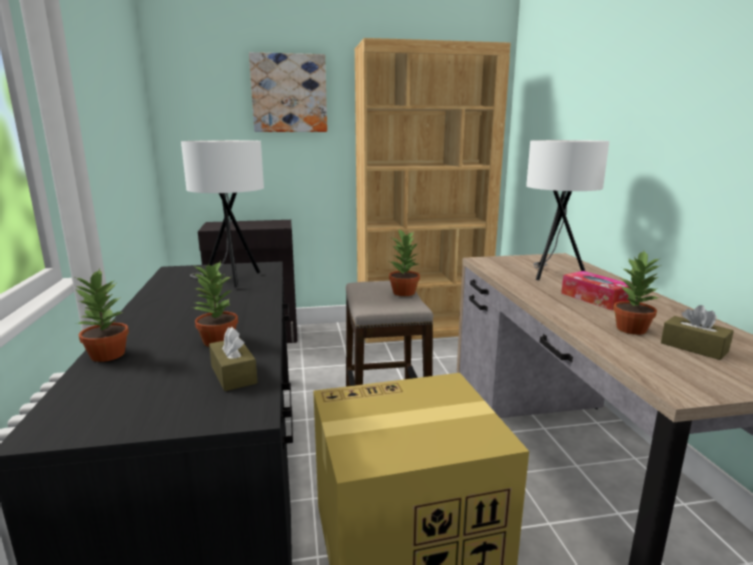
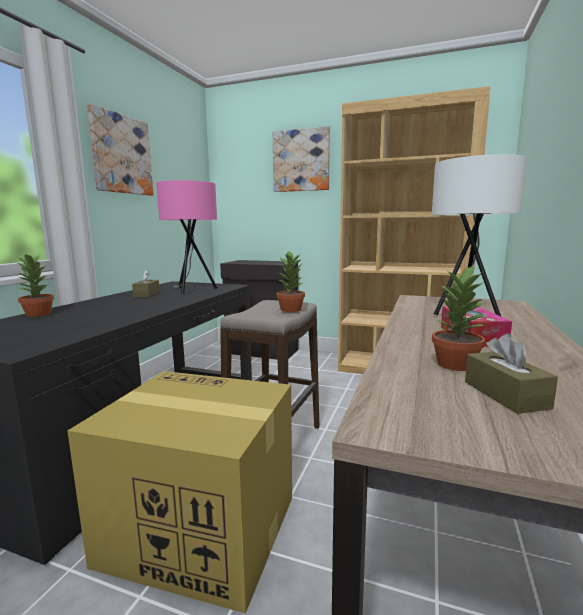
camera: 30 degrees right, 5 degrees down
white table lamp [181,140,264,288] -> pink table lamp [156,180,217,294]
potted plant [192,261,238,347] -> none
brown tissue box [209,327,258,391] -> brown tissue box moved to [132,269,160,297]
none -> picture [87,104,154,196]

